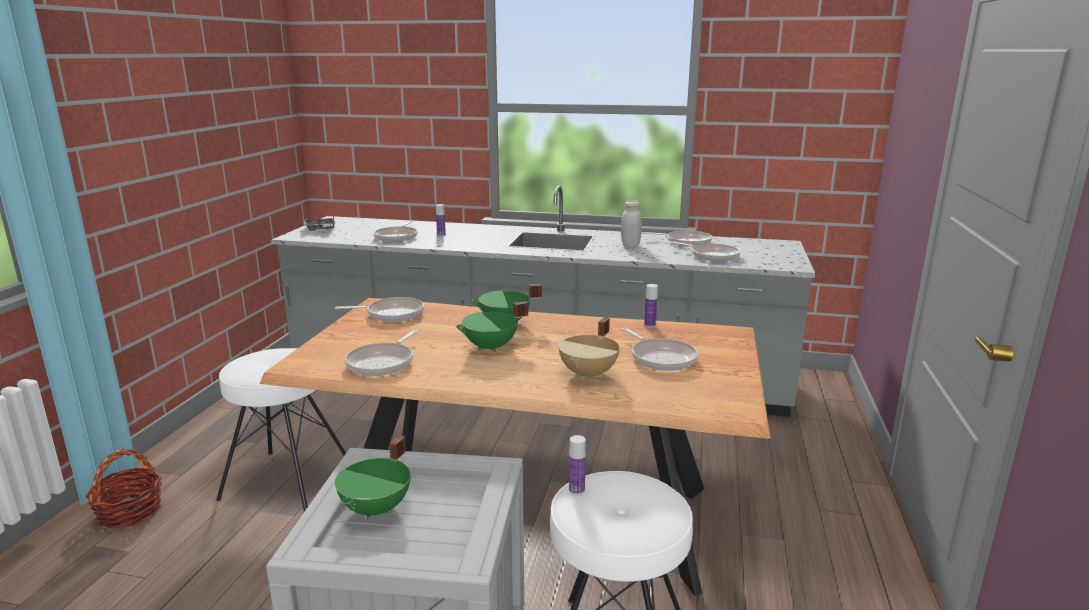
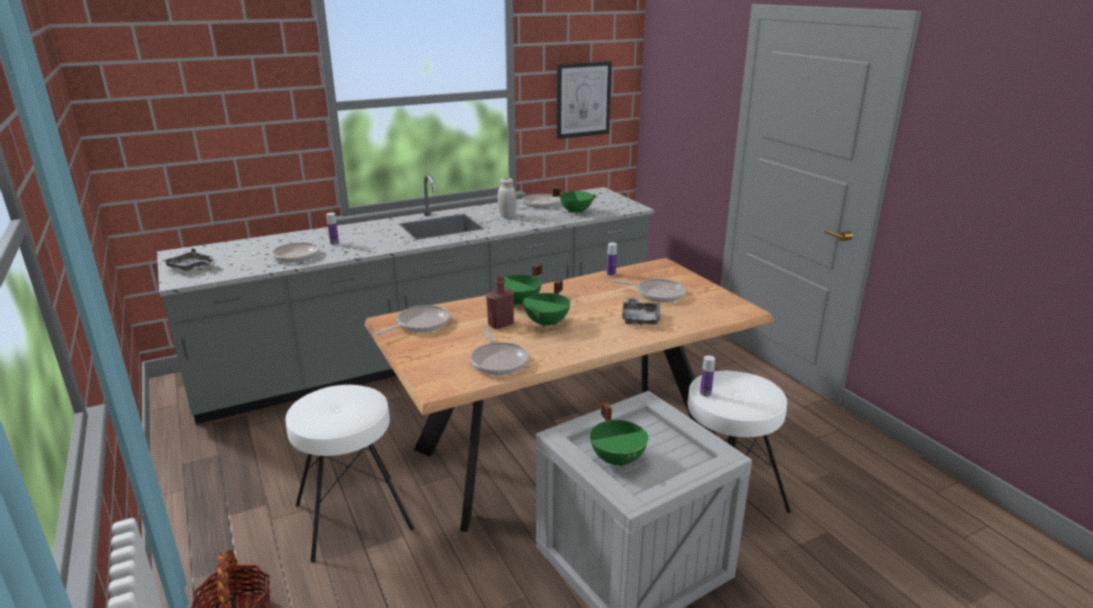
camera: 40 degrees left, 5 degrees up
beige cooking pot [558,317,620,380] -> grey tray [622,298,660,326]
frying pan [669,241,741,262] -> green cooking pot [552,187,598,215]
none -> red bottle [486,275,514,329]
none -> picture [557,61,612,139]

